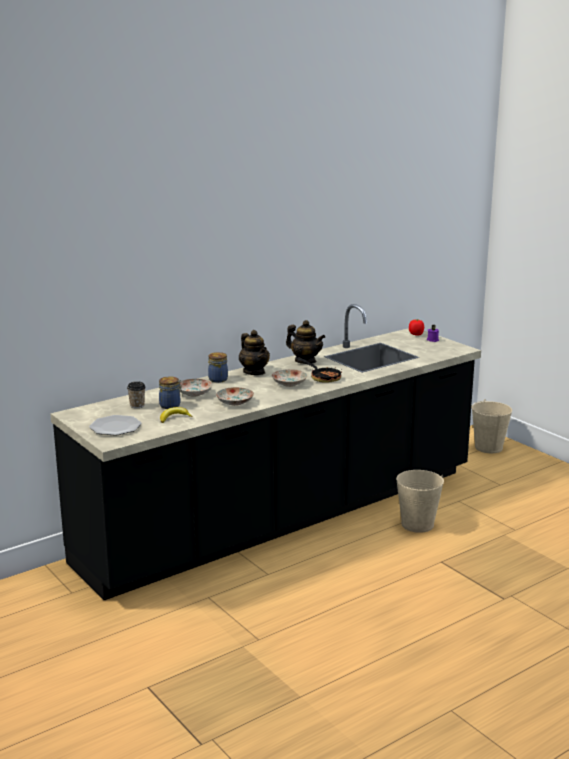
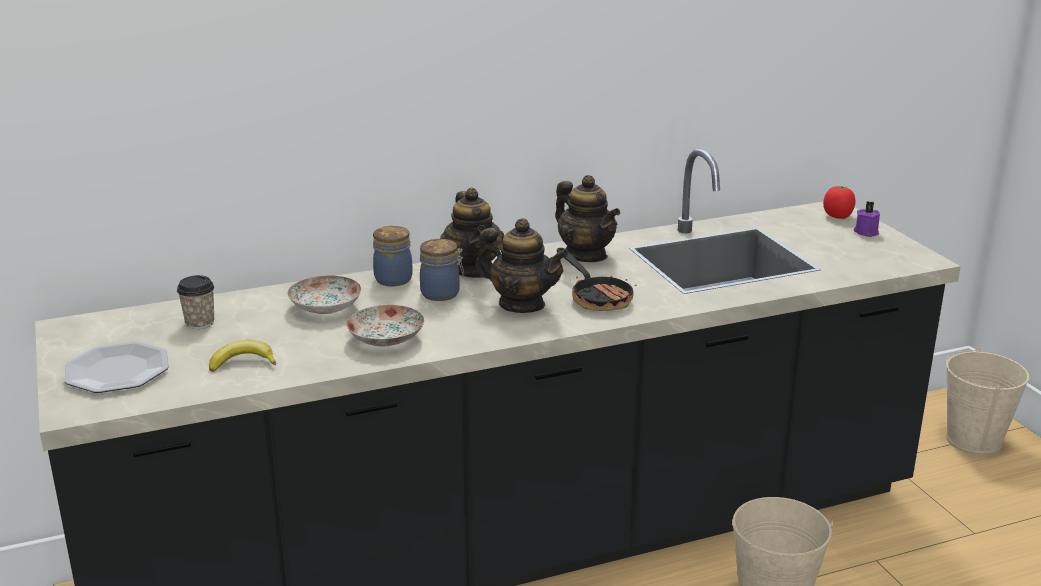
camera: 15 degrees right, 5 degrees up
jar [159,376,183,409] -> jar moved to [420,239,464,301]
plate [272,369,307,387] -> teapot [475,218,569,313]

